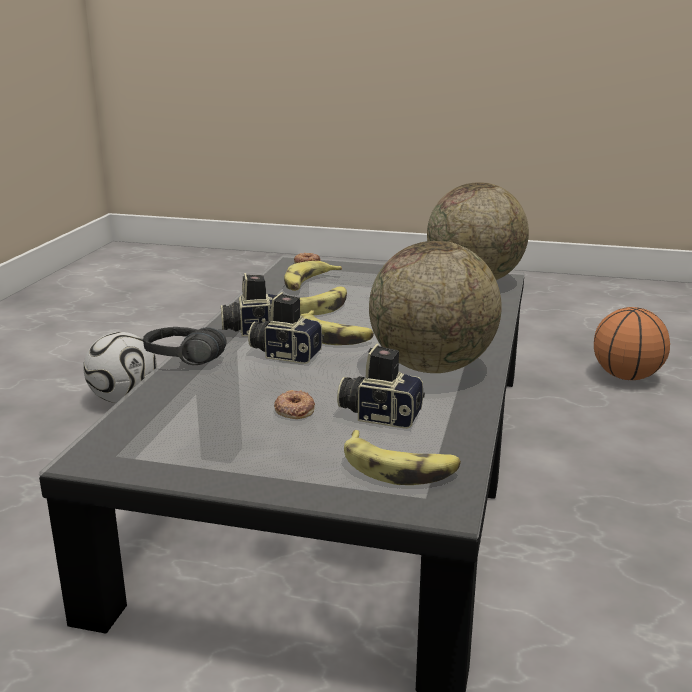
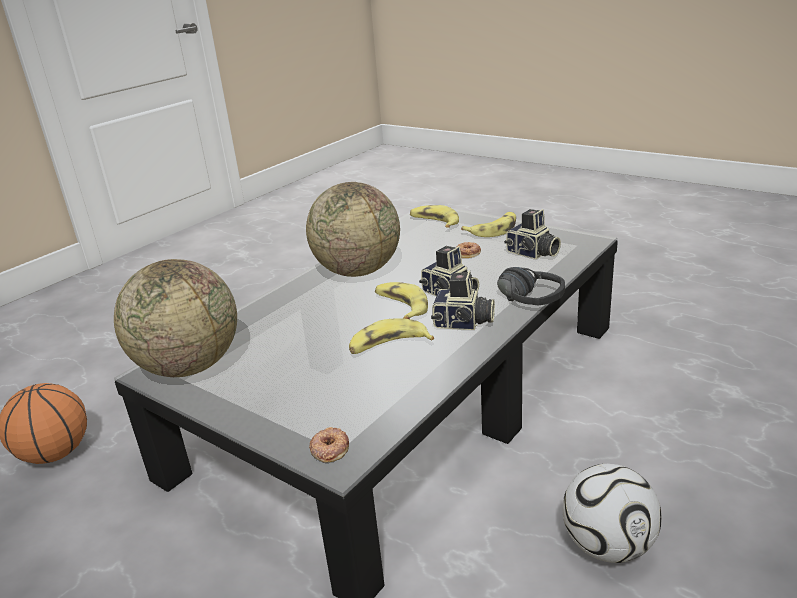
camera: 155 degrees left, 5 degrees up
banana [284,261,342,291] -> banana moved to [461,212,516,237]
camera [337,344,425,429] -> camera moved to [504,209,561,259]

